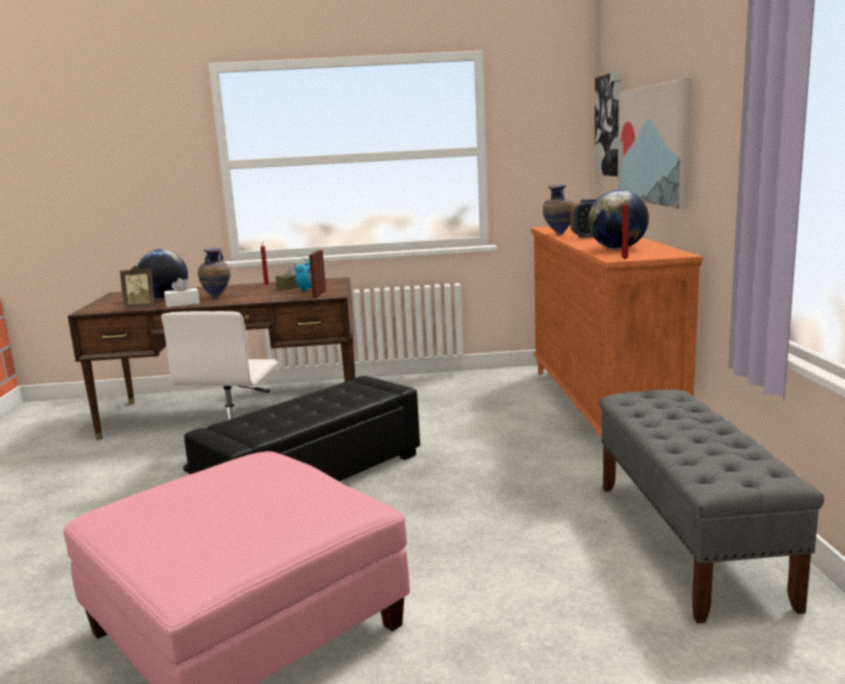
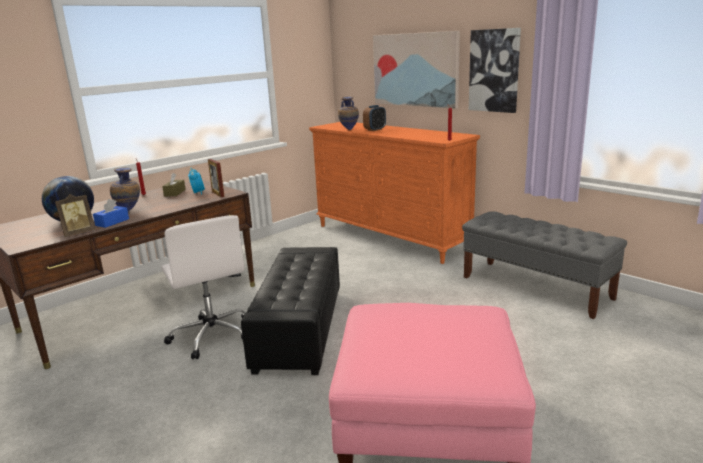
camera: 40 degrees left, 5 degrees up
white tissue box [164,278,200,308] -> blue tissue box [93,199,129,228]
globe [588,189,649,249] -> none
picture [594,71,621,176] -> picture moved to [469,28,521,113]

